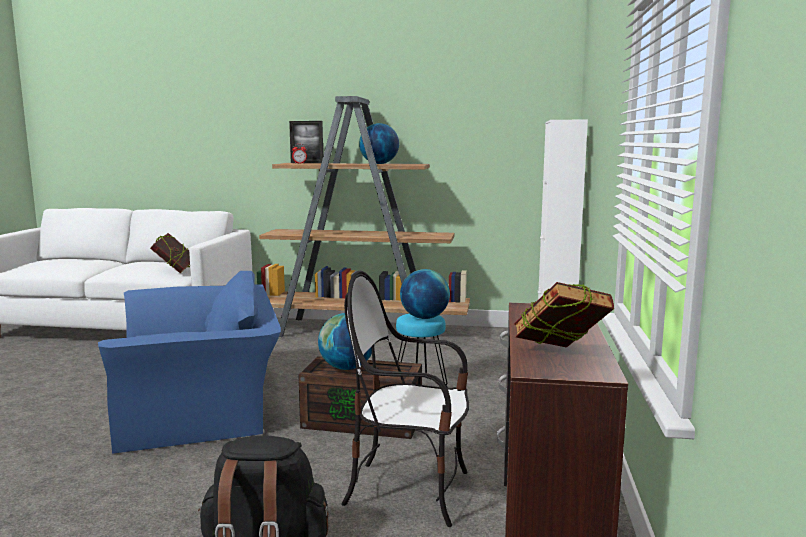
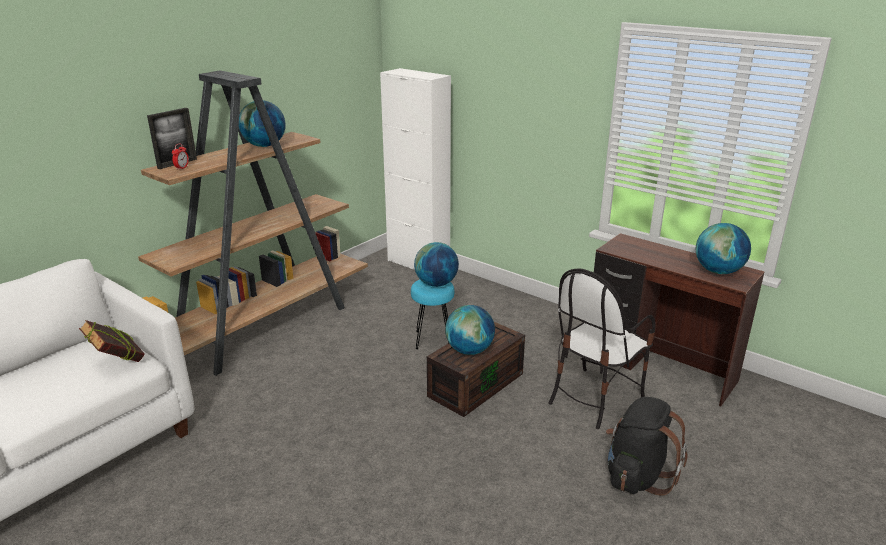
camera: 60 degrees left, 15 degrees up
blue armchair [98,271,281,454] -> none
book [514,282,614,348] -> globe [696,223,751,274]

